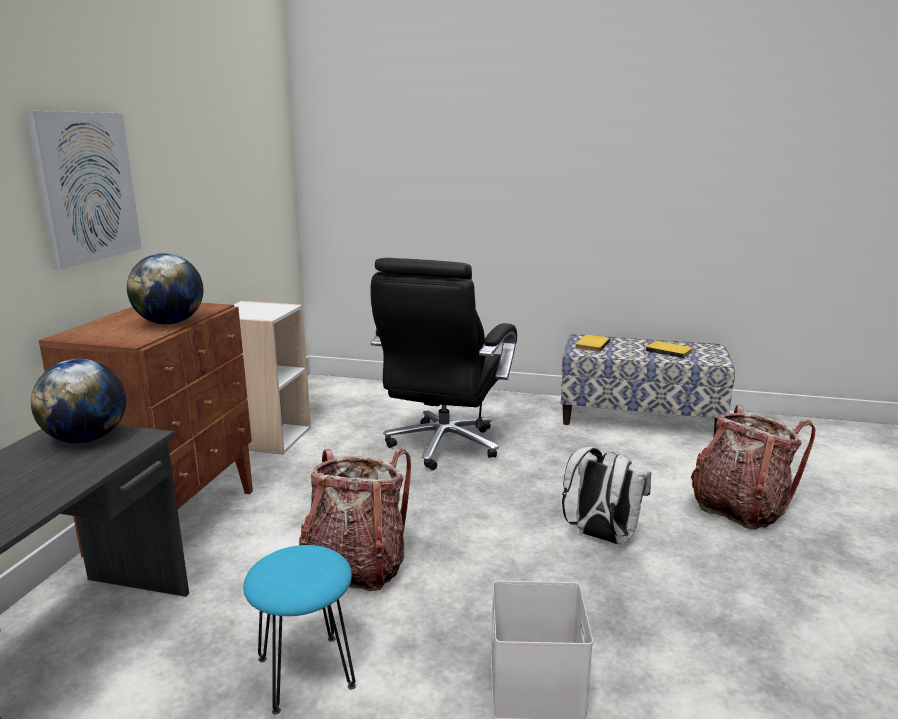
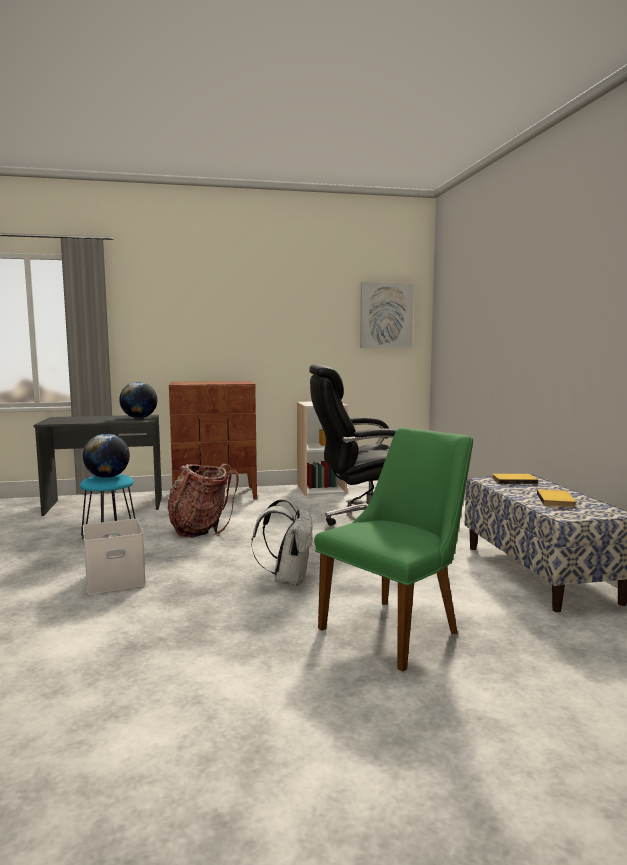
camera: 65 degrees right, 10 degrees down
picture [25,111,142,269] -> picture moved to [360,282,414,348]
globe [127,253,203,325] -> globe moved to [83,434,130,478]
backpack [691,405,815,530] -> green chair [314,427,473,671]

